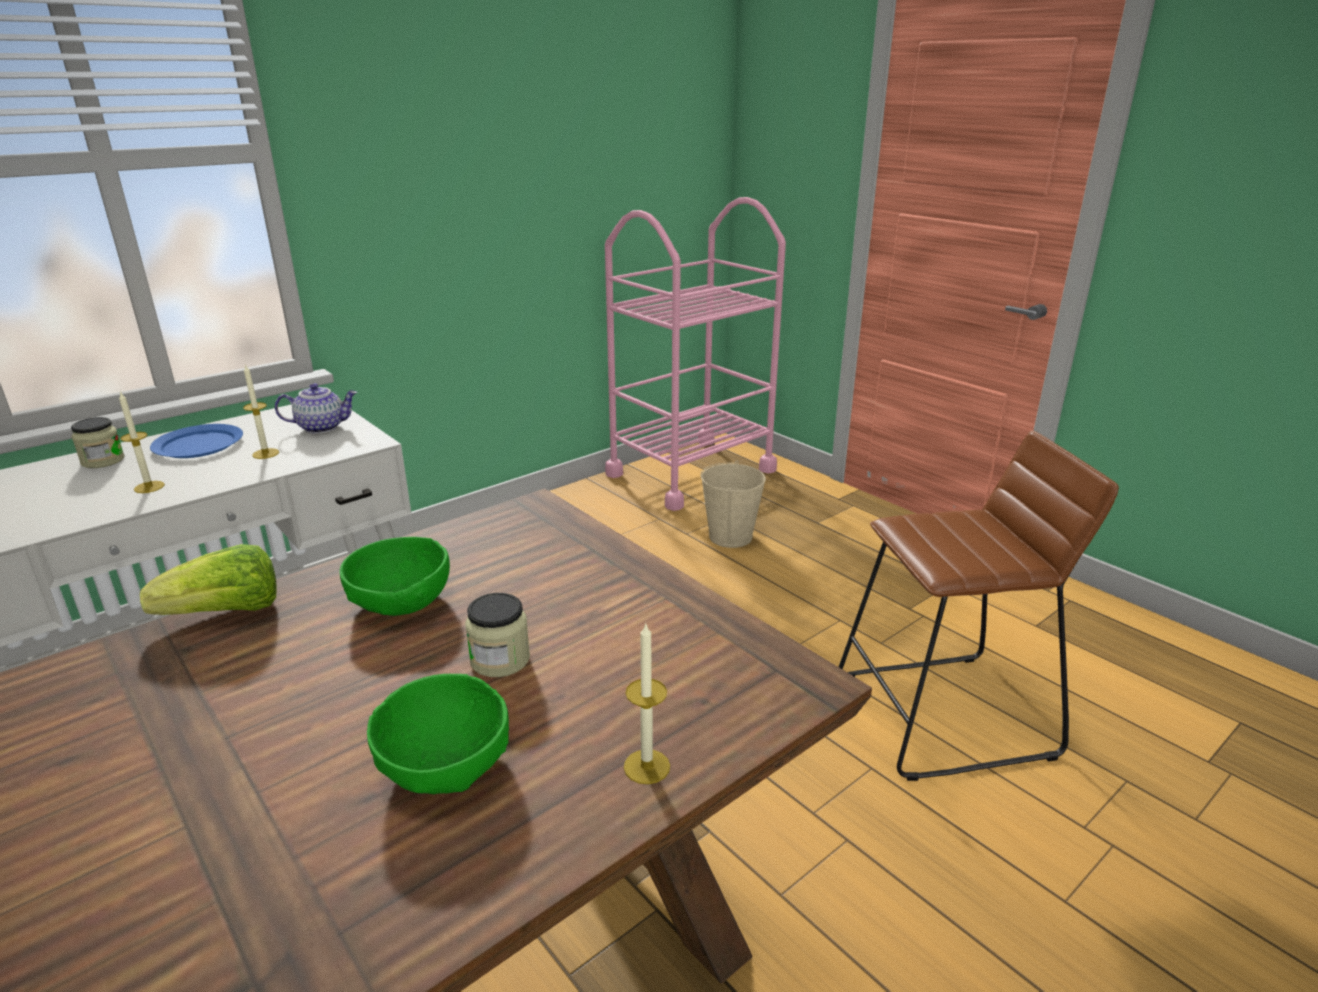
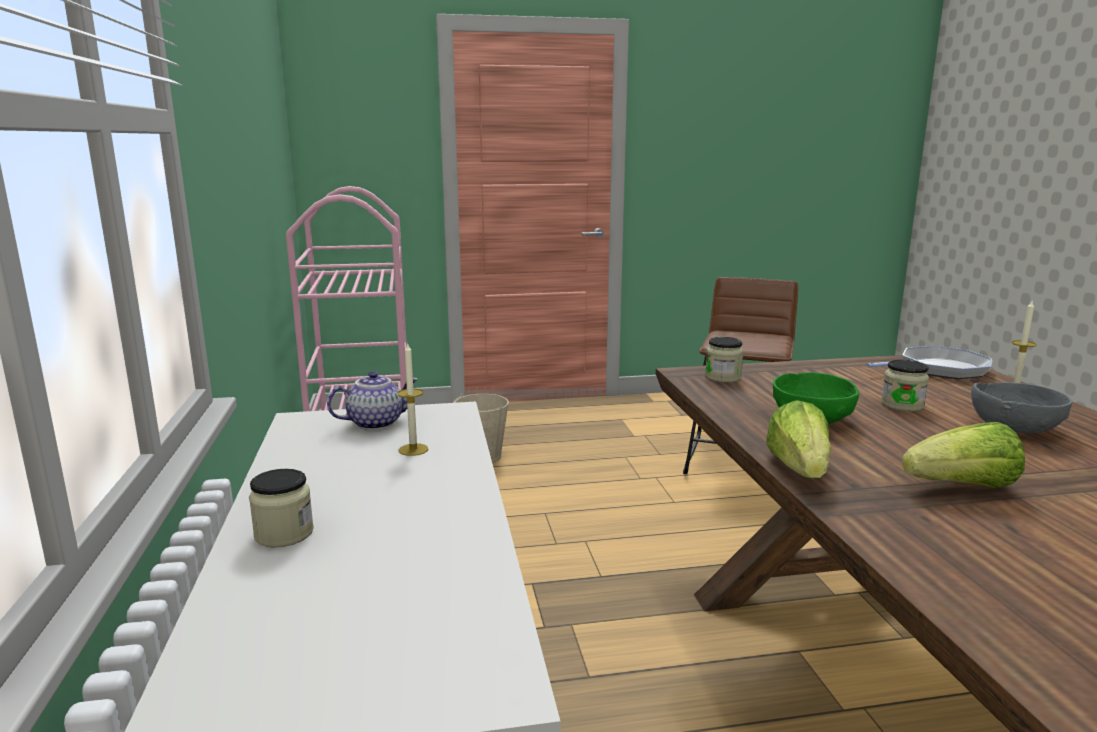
camera: 60 degrees left, 10 degrees down
candle [119,391,165,493] -> none
blue plate [150,424,243,458] -> none
teapot [275,383,358,434] -> teapot turned 45 degrees clockwise [327,371,418,430]
green bowl [367,674,509,794] -> grey bowl [971,382,1073,433]
none -> jar [705,337,744,382]
none -> frying pan [867,346,992,379]
none -> lettuce [902,422,1025,488]

